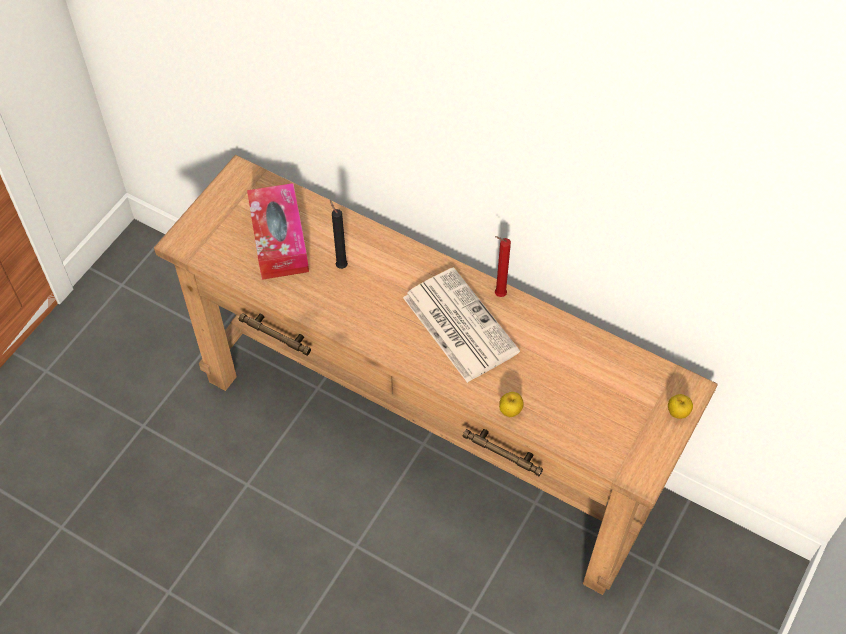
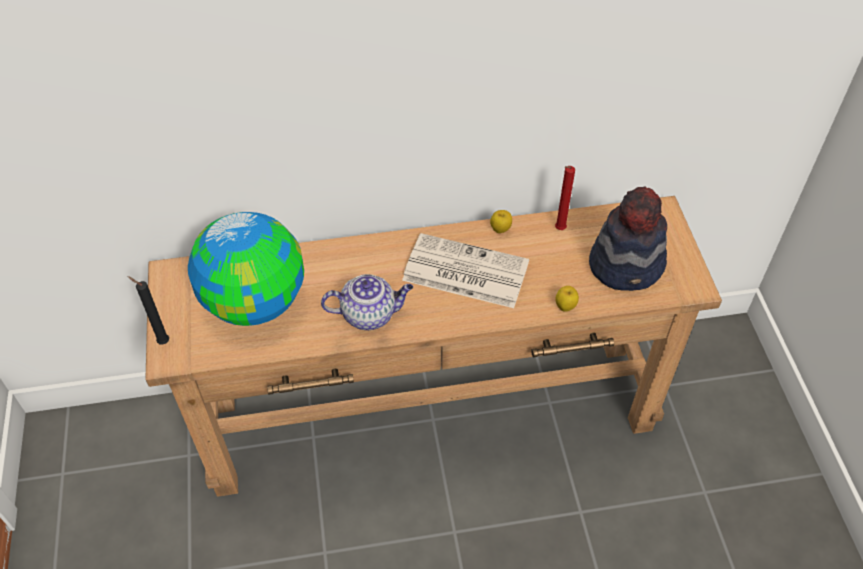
camera: 40 degrees left, 5 degrees down
tissue box [247,183,309,280] -> globe [188,212,304,326]
black candle [330,200,348,269] -> black candle moved to [127,276,169,344]
red candle [495,236,511,297] -> red candle moved to [555,166,575,230]
apple [668,394,693,419] -> apple moved to [490,210,512,233]
none -> teapot [321,274,413,330]
none -> hat [589,186,667,291]

